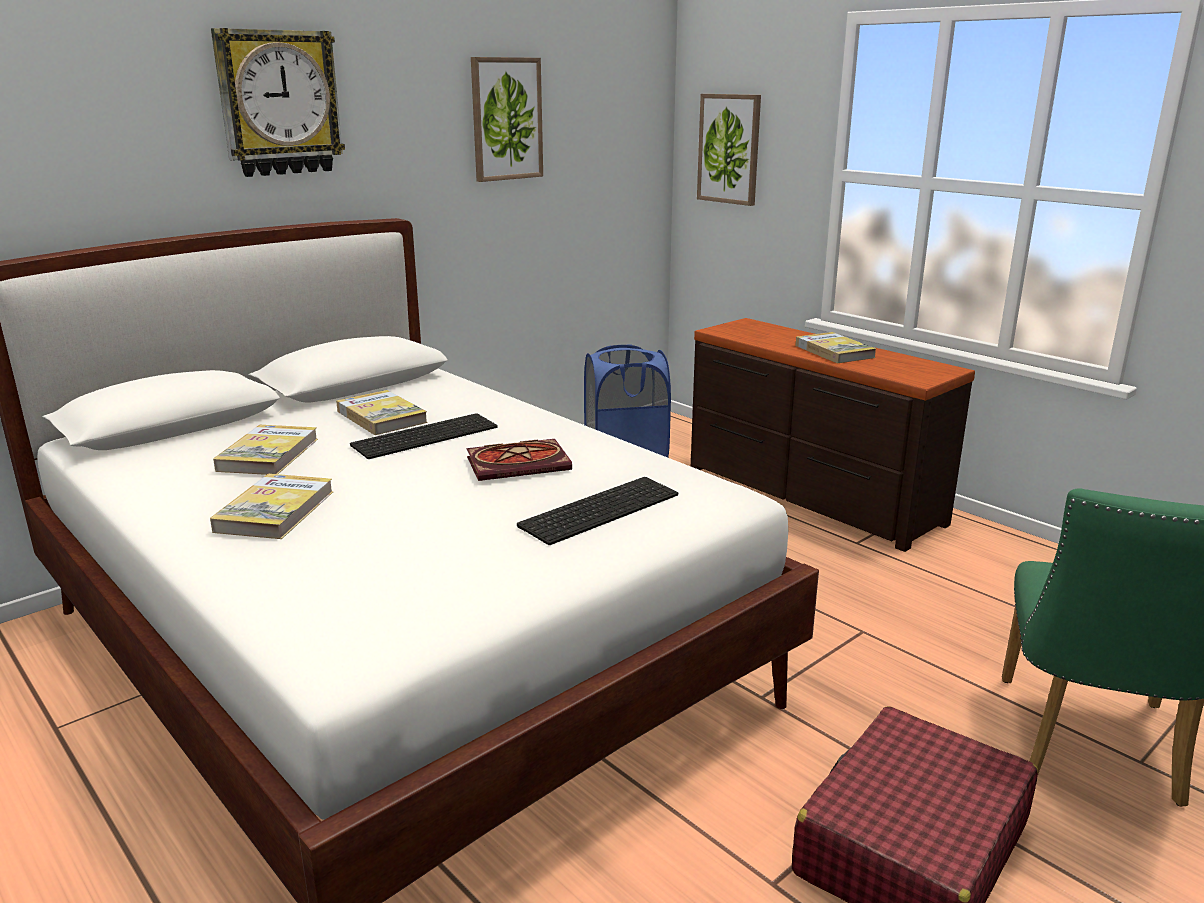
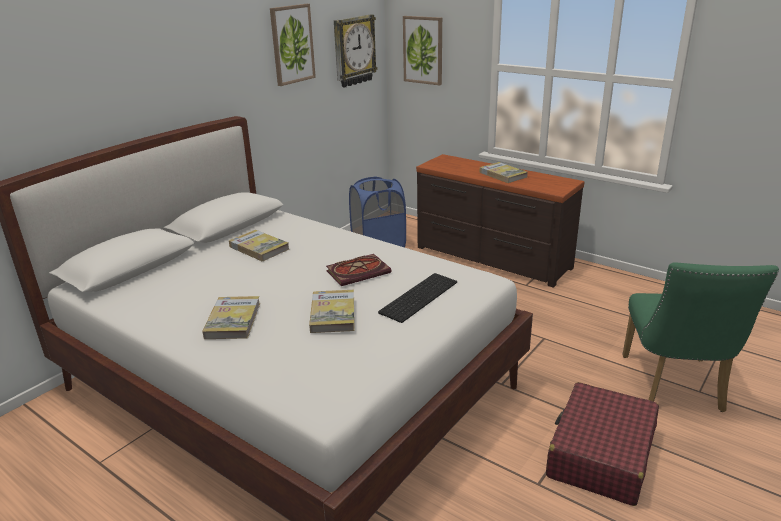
camera: 10 degrees left, 5 degrees up
wall clock [211,28,345,177] -> wall clock moved to [334,15,378,88]
book [213,425,318,475] -> book moved to [309,290,354,333]
keyboard [350,413,498,459] -> none

